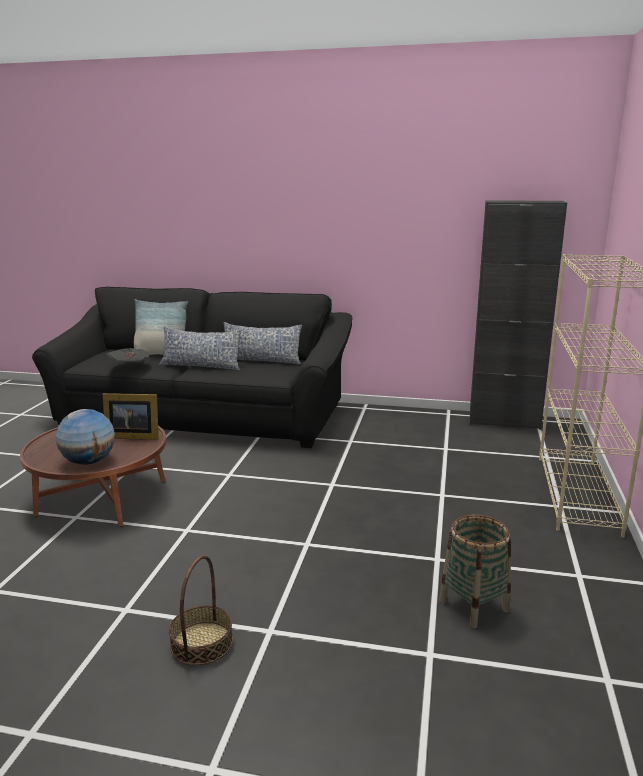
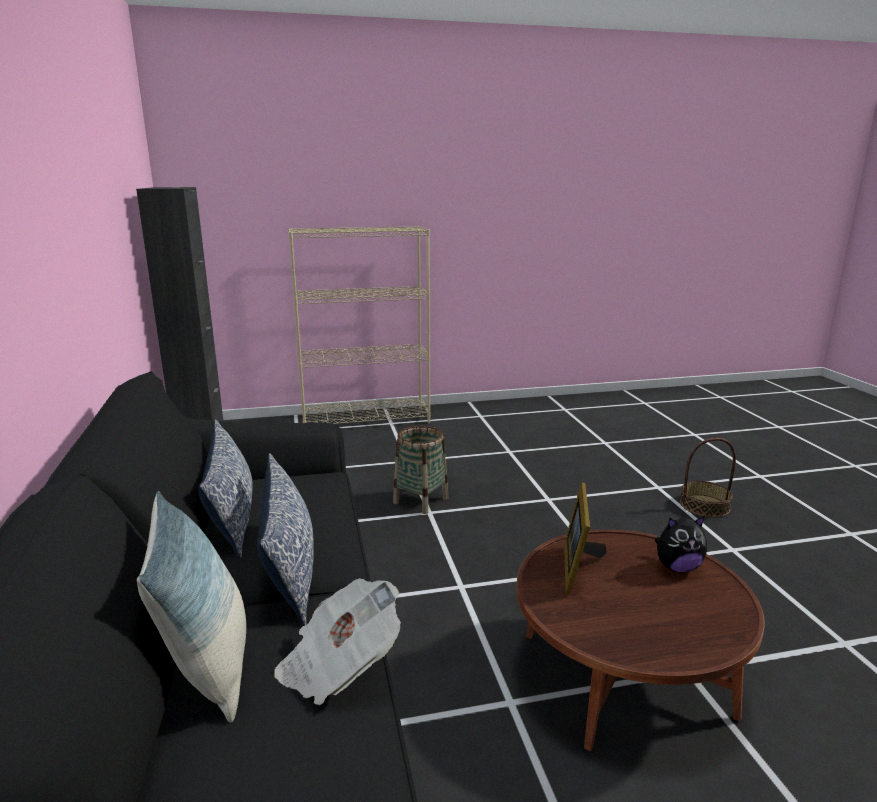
camera: 115 degrees left, 0 degrees up
globe [56,409,115,465] -> plush toy [655,516,707,573]
picture frame [103,393,159,440] -> picture frame turned 150 degrees counterclockwise [564,482,607,595]
basket [439,514,511,628] -> basket moved to [393,426,448,514]

